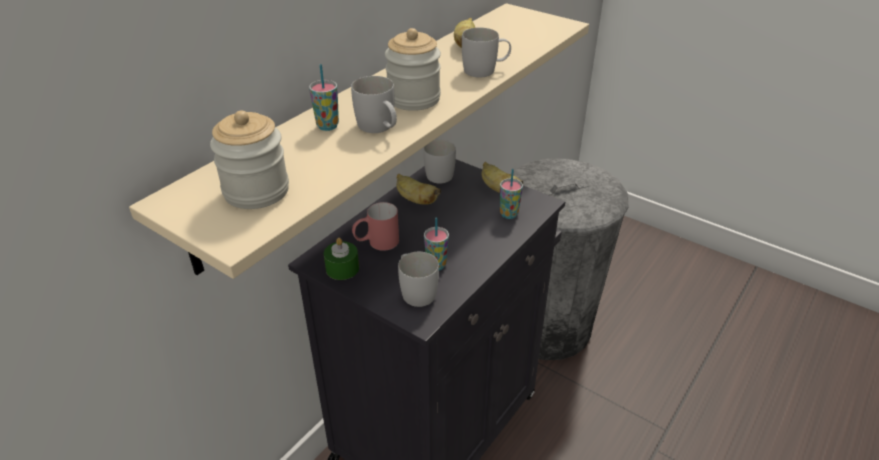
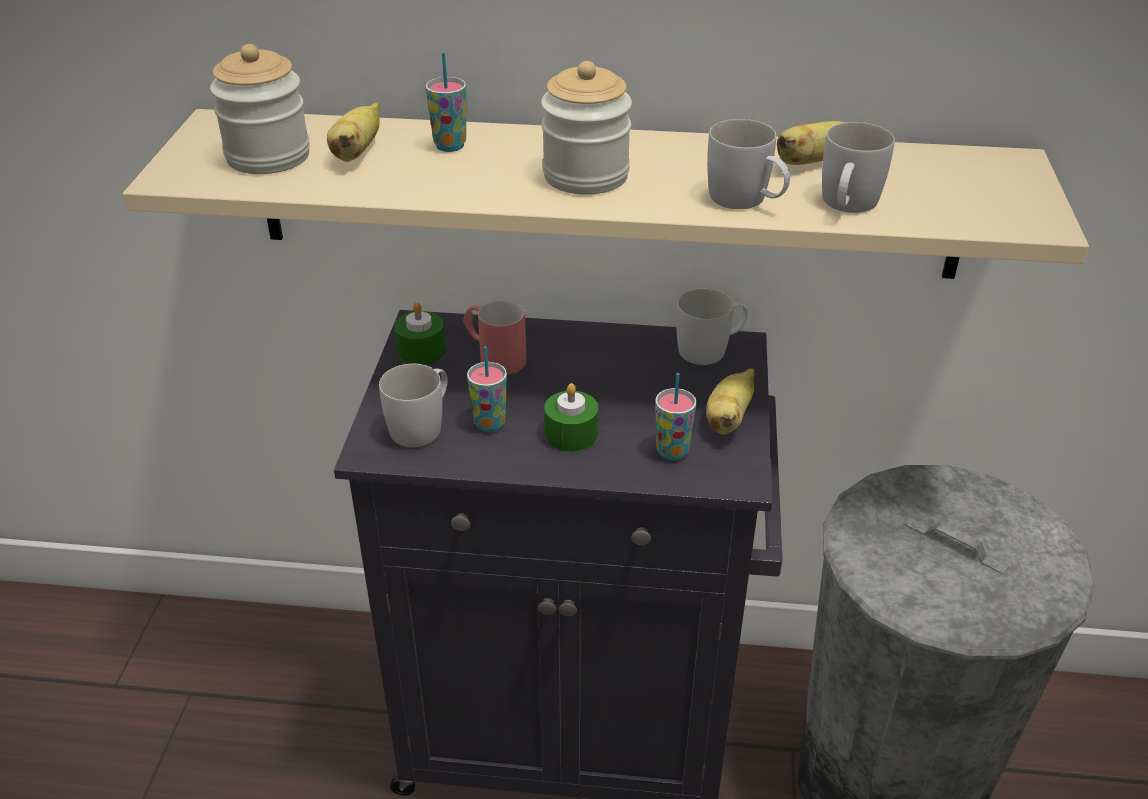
camera: 60 degrees right, 0 degrees up
white mug [351,76,397,133] -> white mug moved to [822,122,895,213]
banana [396,174,441,205] -> banana moved to [327,102,380,162]
none -> green candle [544,383,598,452]

